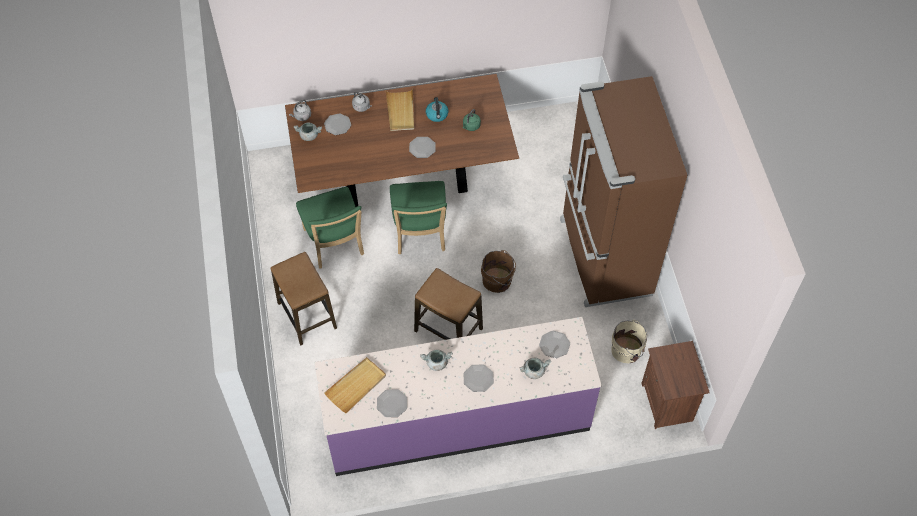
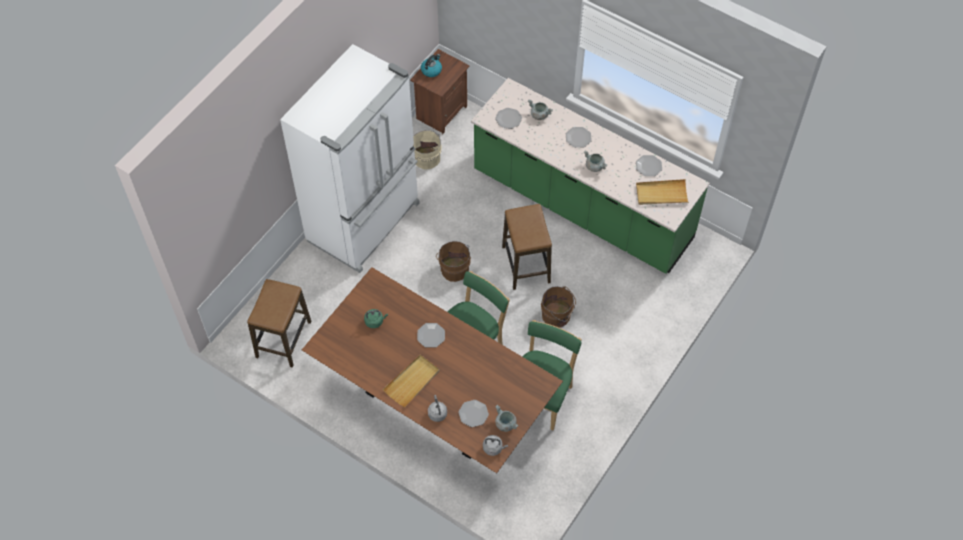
camera: 135 degrees left, 0 degrees up
stool [271,252,337,345] -> stool moved to [247,279,312,368]
purple counter [314,317,602,476] -> green counter [471,78,710,274]
kettle [426,97,448,122] -> kettle moved to [421,54,442,77]
brown fridge [560,76,687,307] -> white fridge [280,44,420,273]
none -> brown bucket [541,286,576,327]

